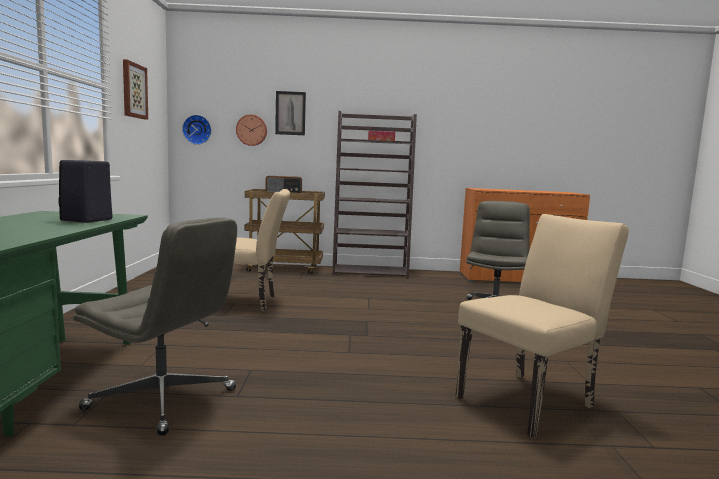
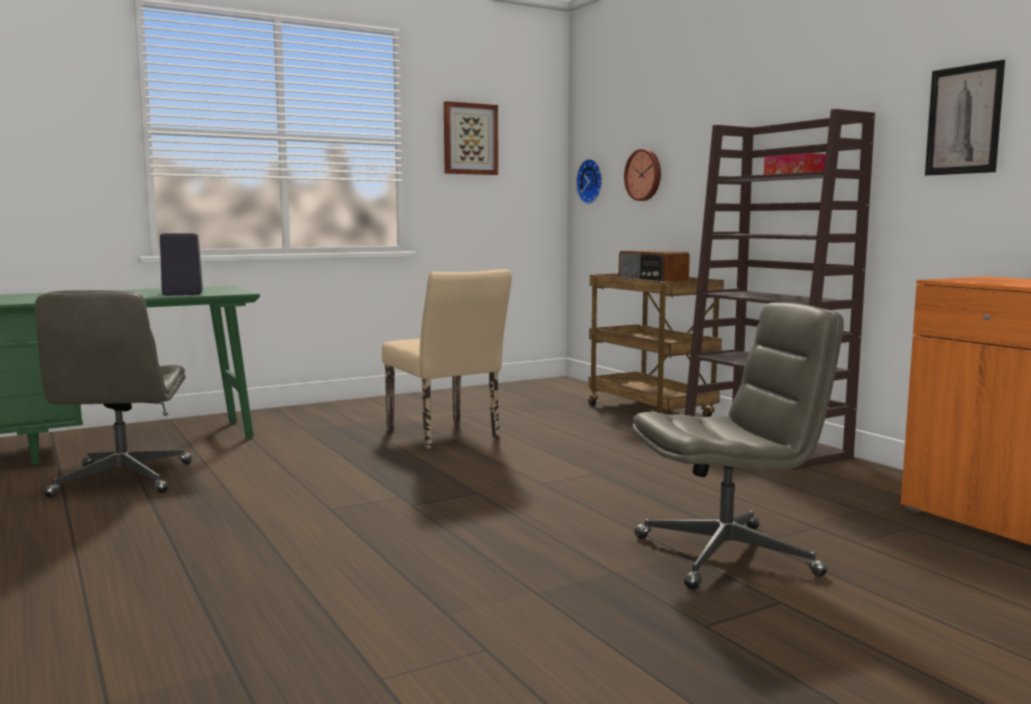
camera: 60 degrees right, 0 degrees up
picture [275,91,306,135] -> picture moved to [925,60,1005,176]
beige chair [455,214,629,439] -> none

